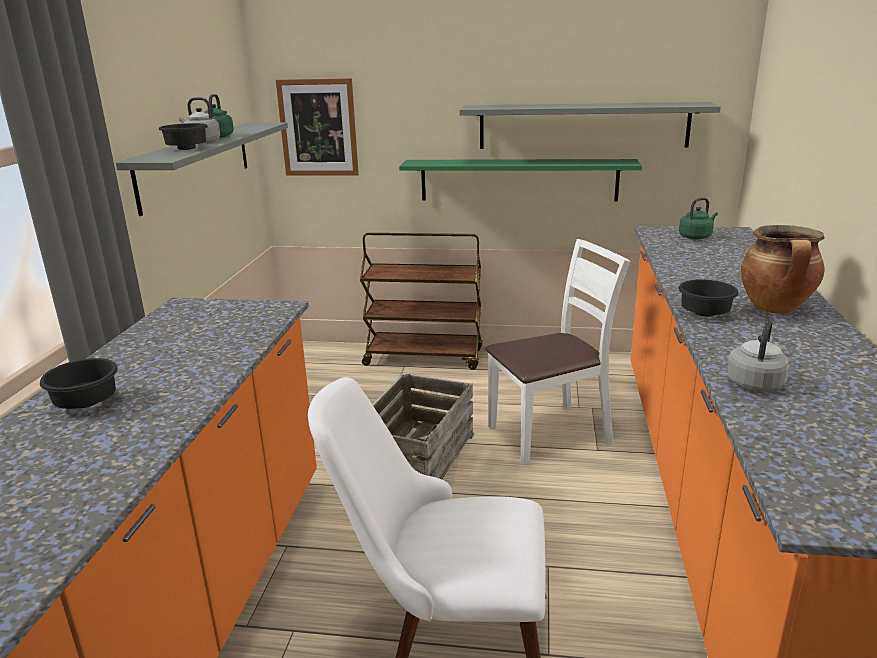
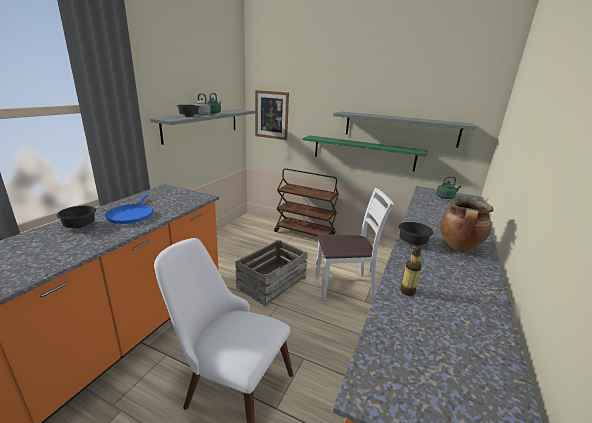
camera: 15 degrees right, 0 degrees up
grey kettle [727,319,790,392] -> bottle [400,245,422,296]
none -> blue frying pan [105,194,153,224]

